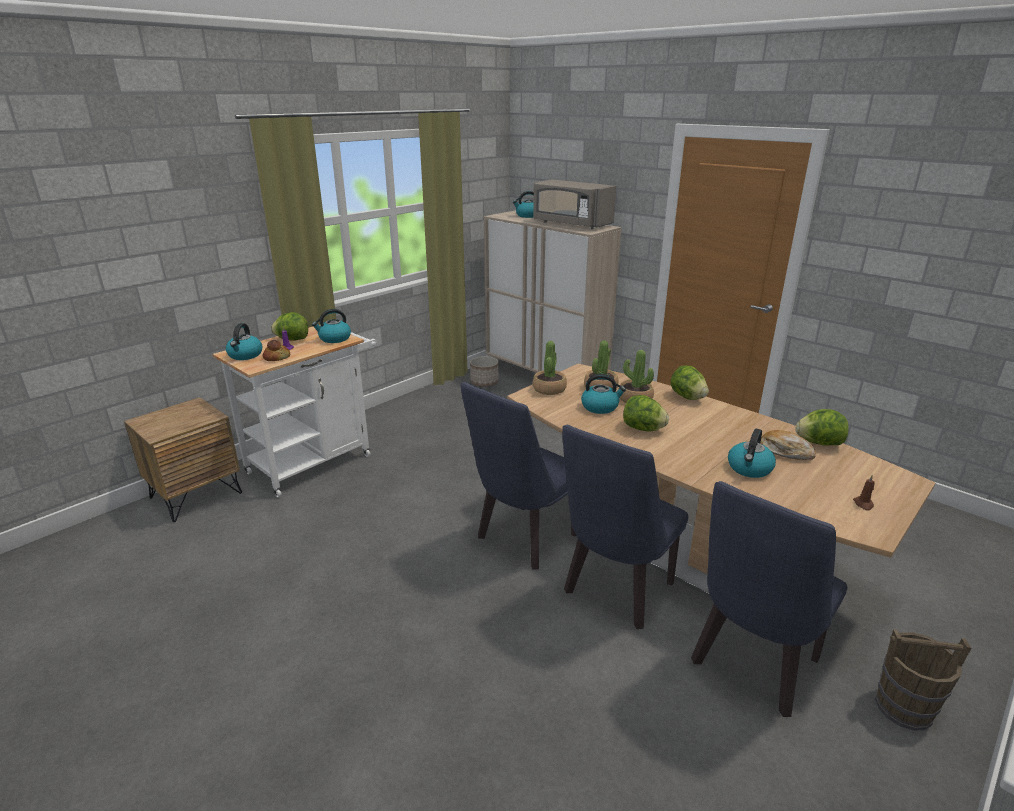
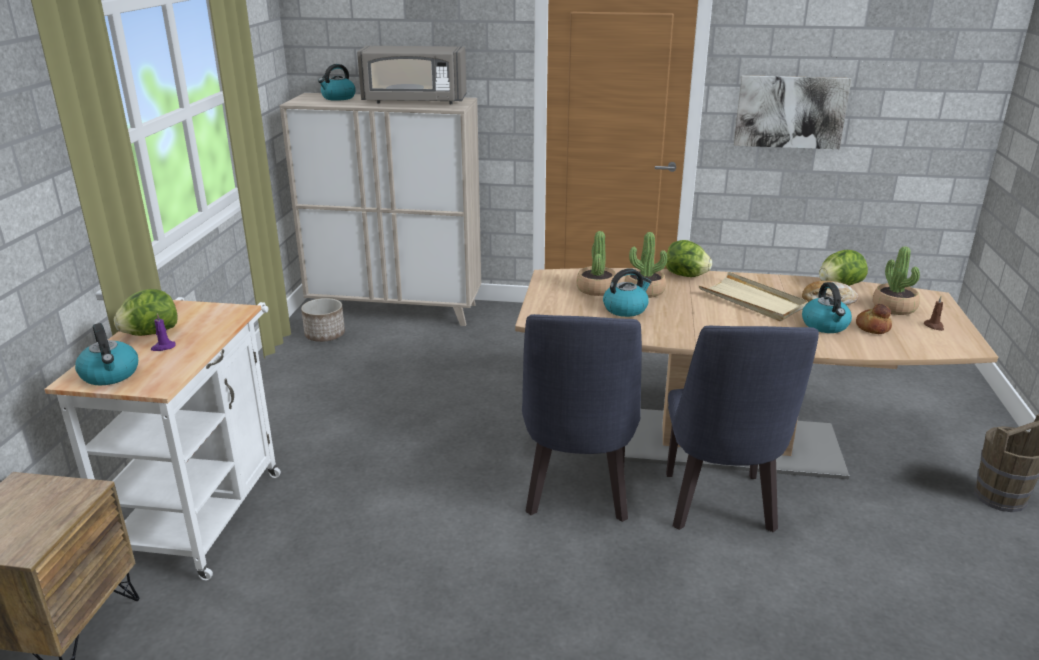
camera: 35 degrees left, 0 degrees up
bread [263,340,290,361] -> bread moved to [856,304,892,334]
kettle [312,309,351,343] -> none
potted plant [533,341,567,395] -> potted plant moved to [873,246,920,315]
lettuce [623,395,669,432] -> none
blue chair [691,481,847,717] -> none
none -> beige tray [699,272,808,321]
none -> picture [734,75,852,149]

